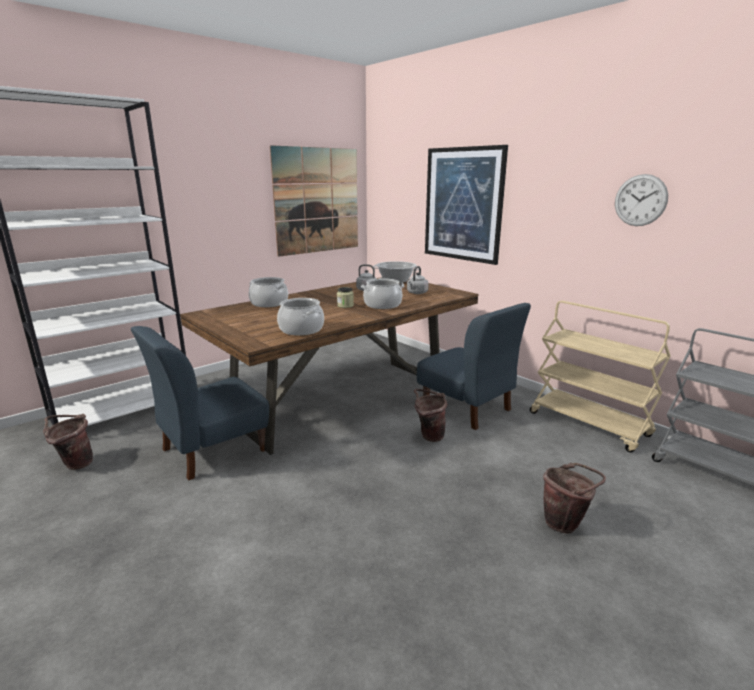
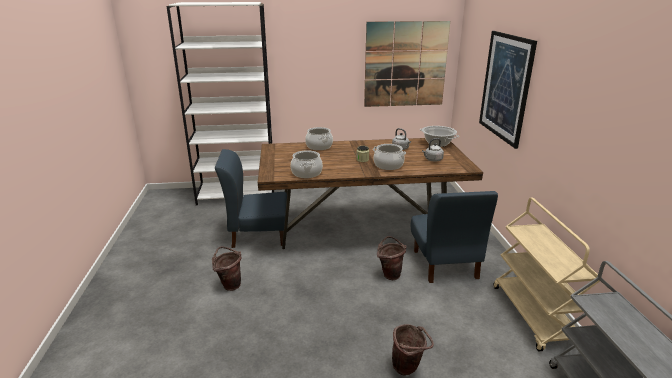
camera: 35 degrees right, 5 degrees up
brown bucket [43,414,93,470] -> brown bucket moved to [212,246,242,291]
wall clock [615,174,668,226] -> none

